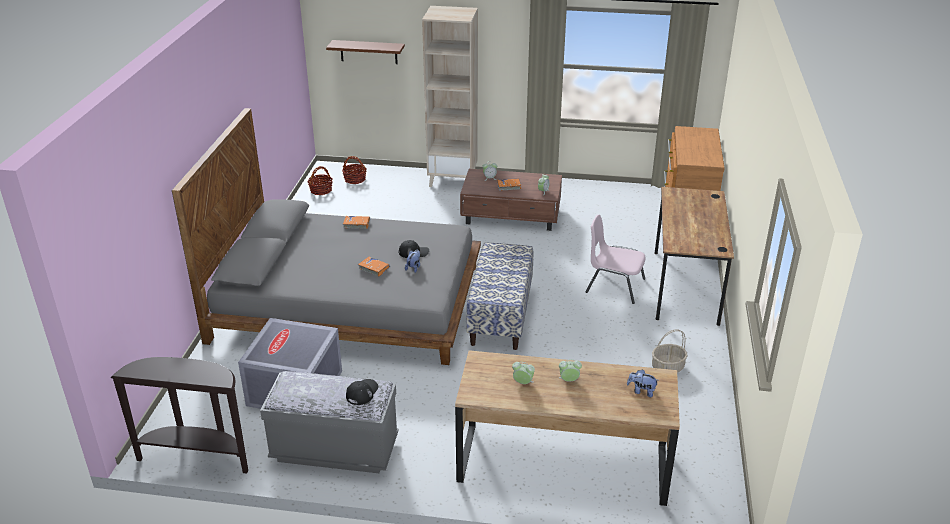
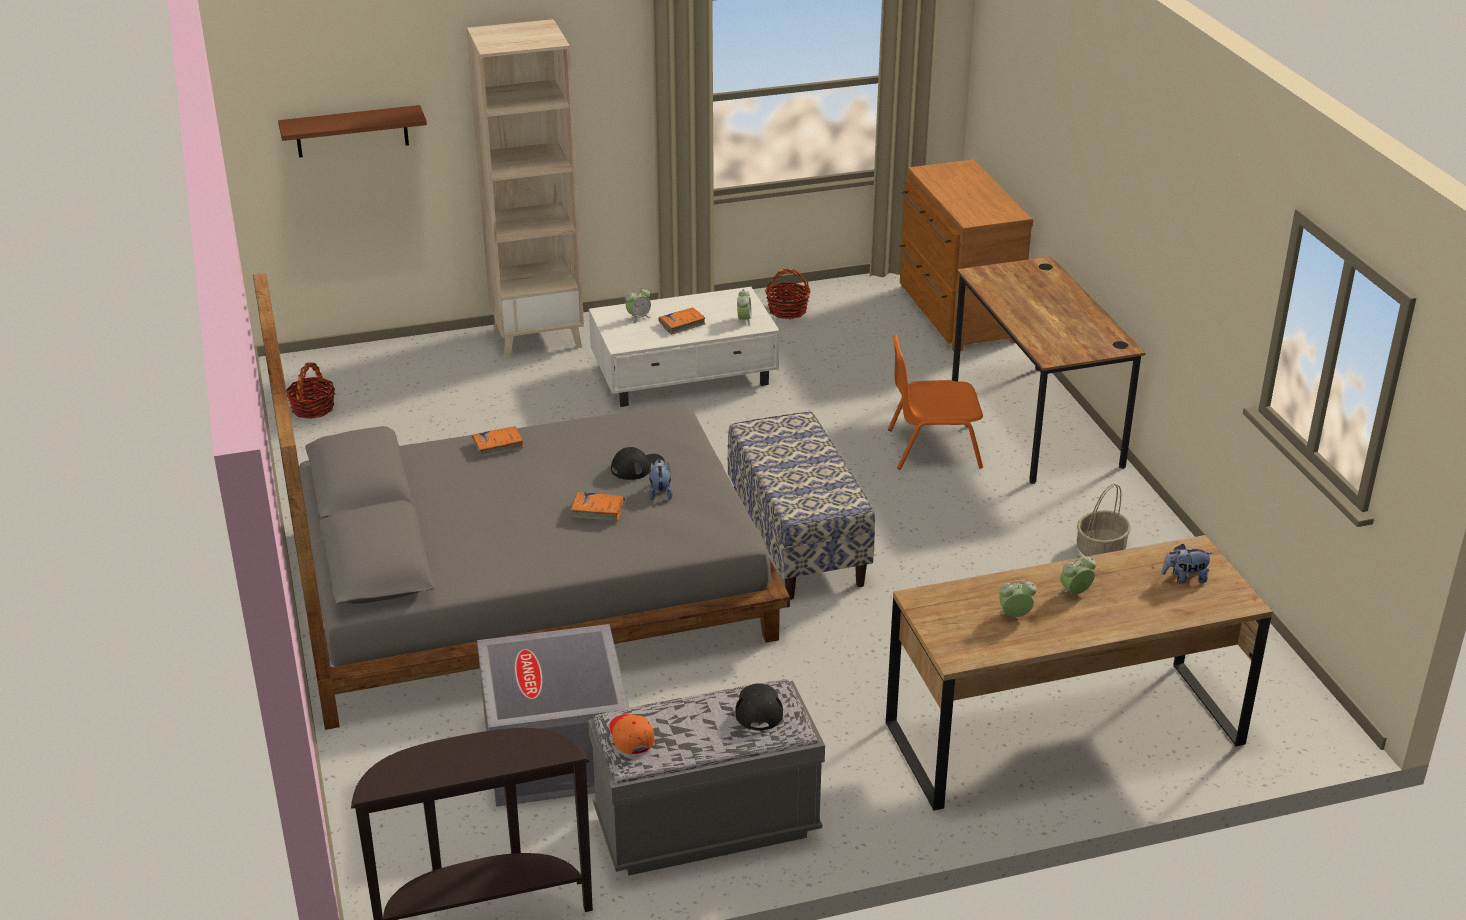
camera: 25 degrees left, 0 degrees up
basket [342,156,367,184] -> basket moved to [765,269,811,319]
brown coffee table [460,169,562,231] -> white coffee table [589,287,779,407]
pink chair [586,215,646,304] -> orange chair [888,334,983,470]
none -> orange cap [609,714,654,754]

